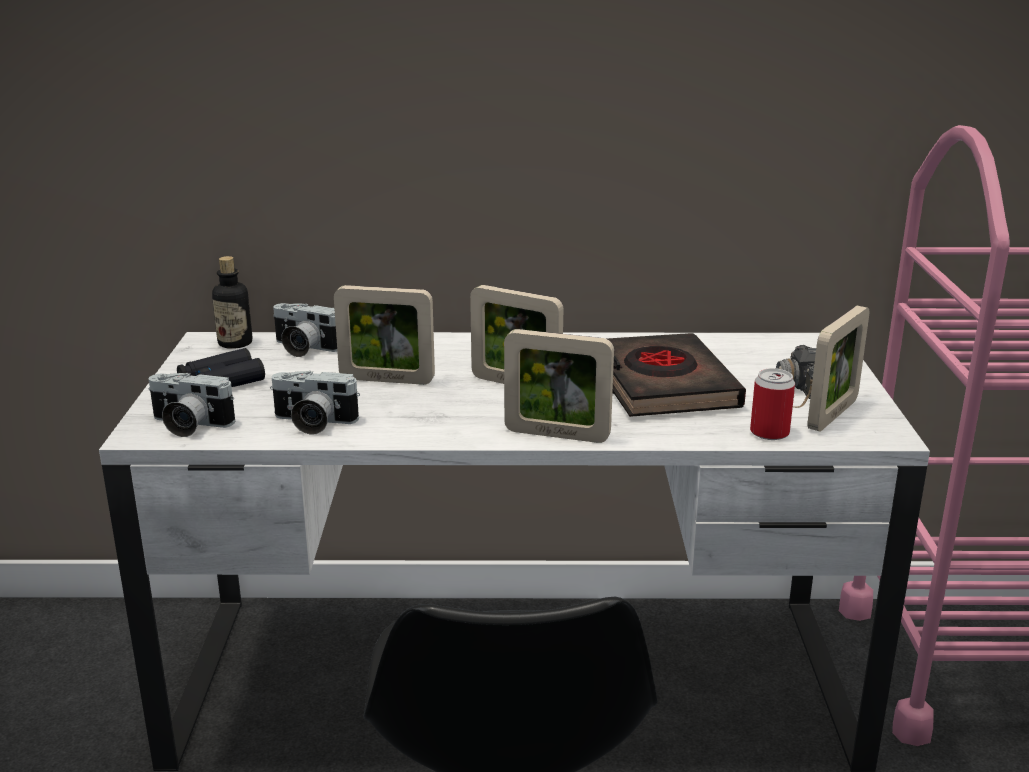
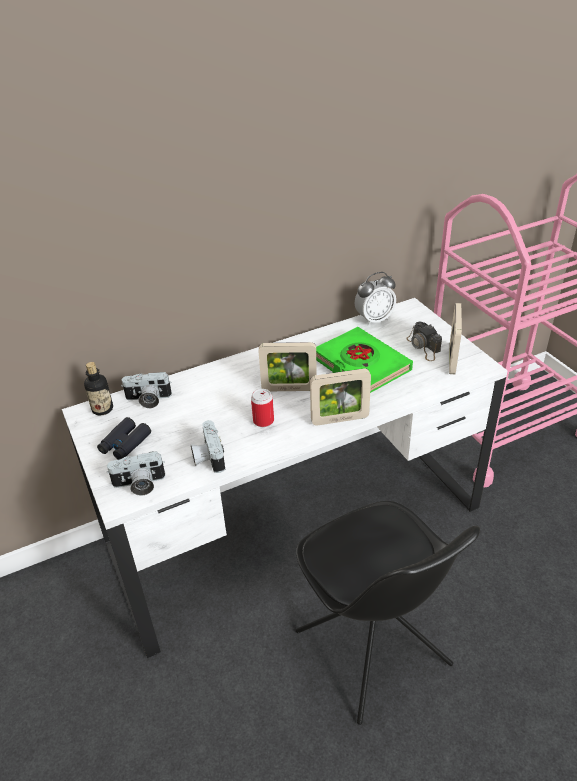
camera: 25 degrees left, 15 degrees up
camera [270,371,360,435] -> camera turned 90 degrees clockwise [191,420,225,473]
picture frame [334,285,435,385] -> none
black book [607,333,746,417] -> green book [316,327,413,393]
can [750,368,795,440] -> can moved to [251,389,274,427]
none -> alarm clock [355,272,396,326]

